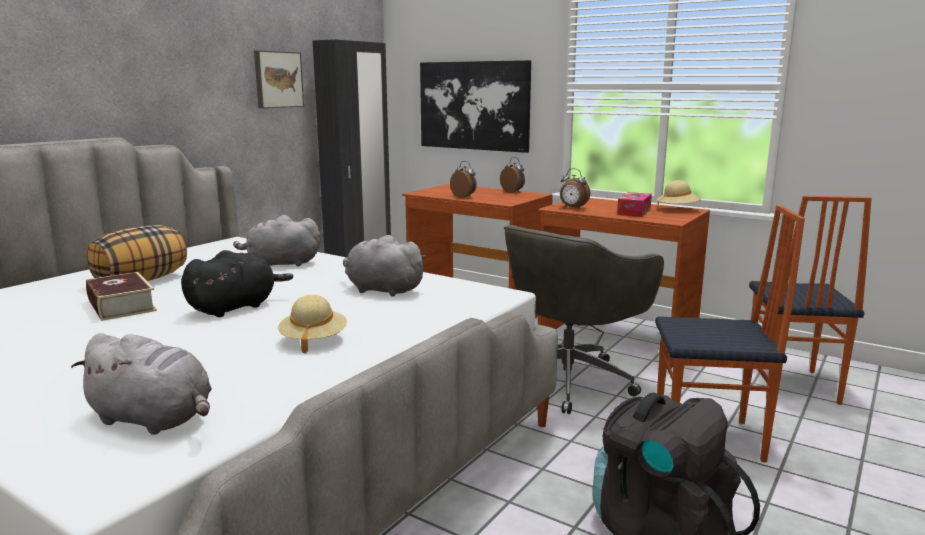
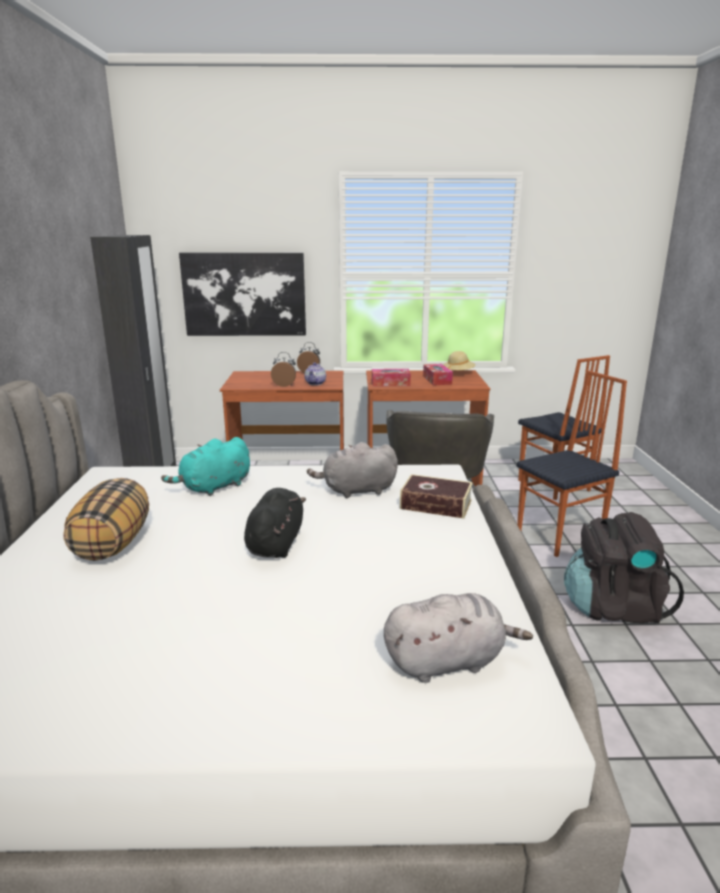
camera: 35 degrees left, 5 degrees up
book [86,272,157,321] -> book moved to [400,474,473,519]
grey plush toy [233,215,320,266] -> turquoise plush toy [161,437,250,496]
picture [254,50,304,108] -> none
beige hat [278,295,347,354] -> none
alarm clock [560,168,590,209] -> tissue box [372,369,411,386]
none -> teapot [304,362,326,385]

